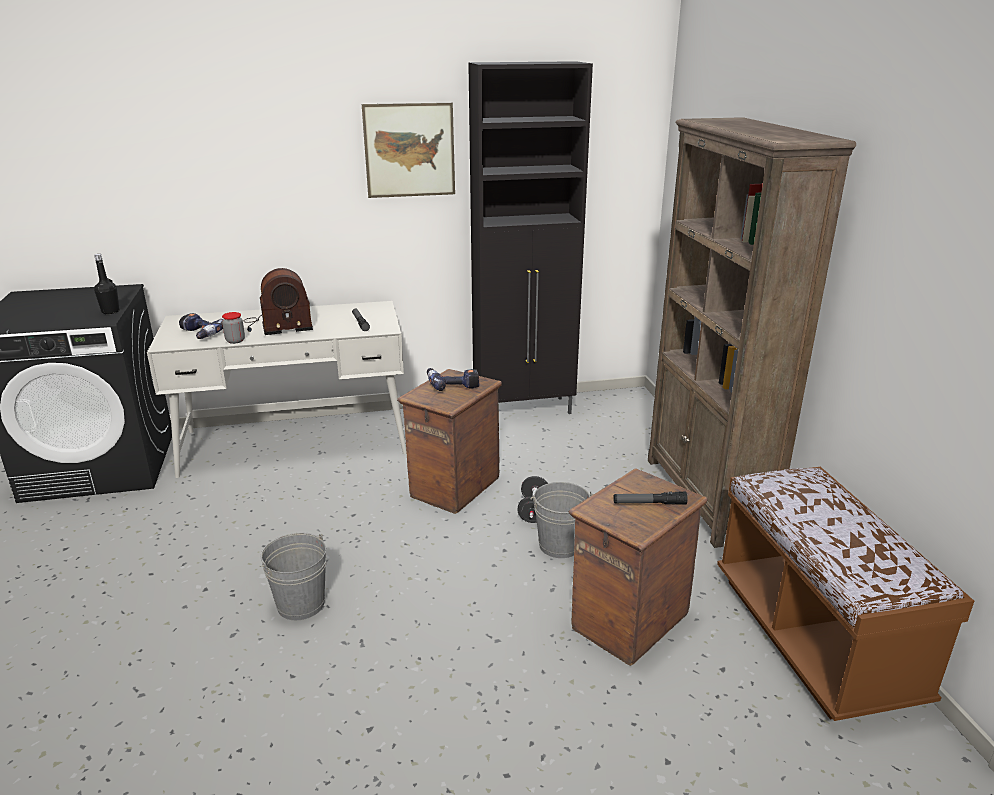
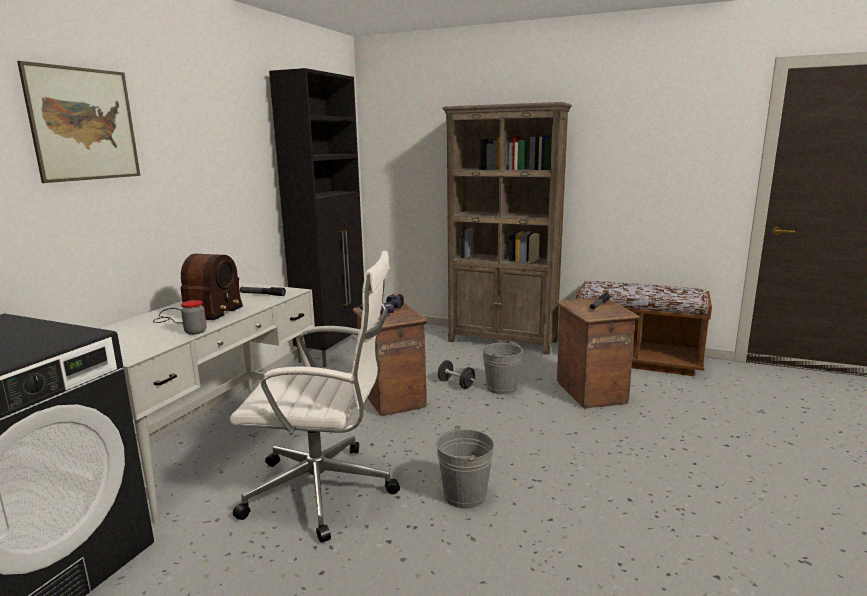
camera: 55 degrees left, 10 degrees down
black bottle [94,254,120,314] -> none
power drill [179,313,223,339] -> none
picture [362,103,455,198] -> picture moved to [17,61,140,183]
none -> white office chair [230,250,400,543]

